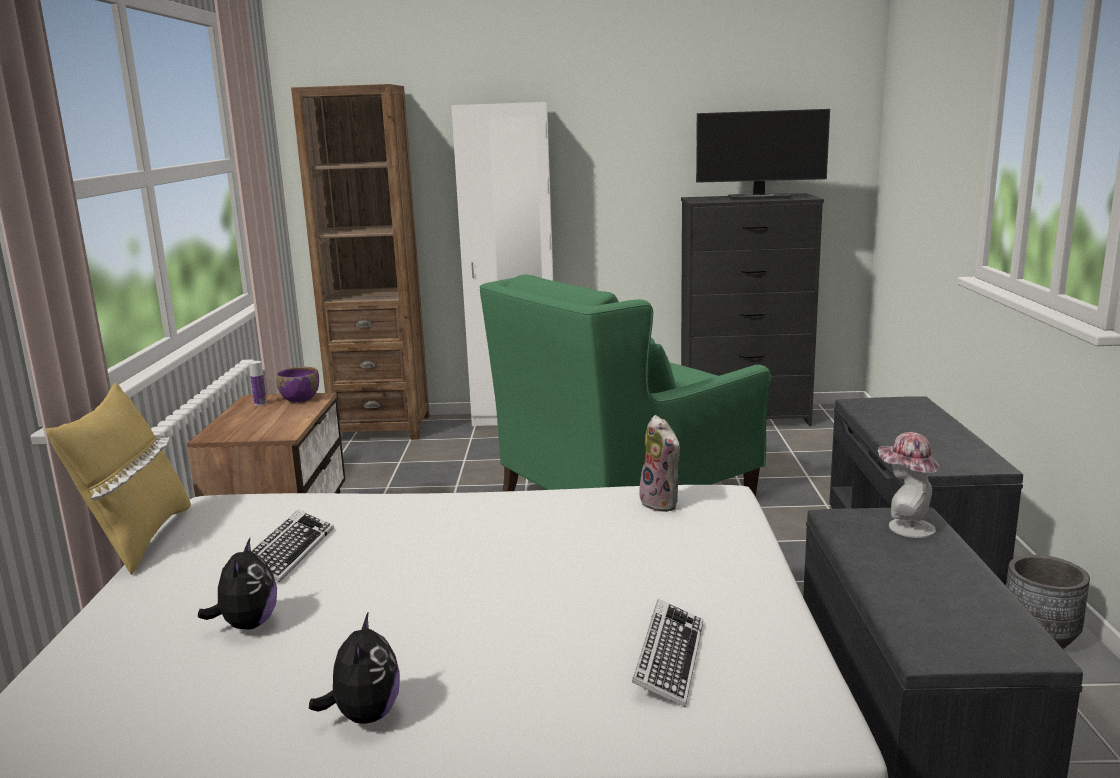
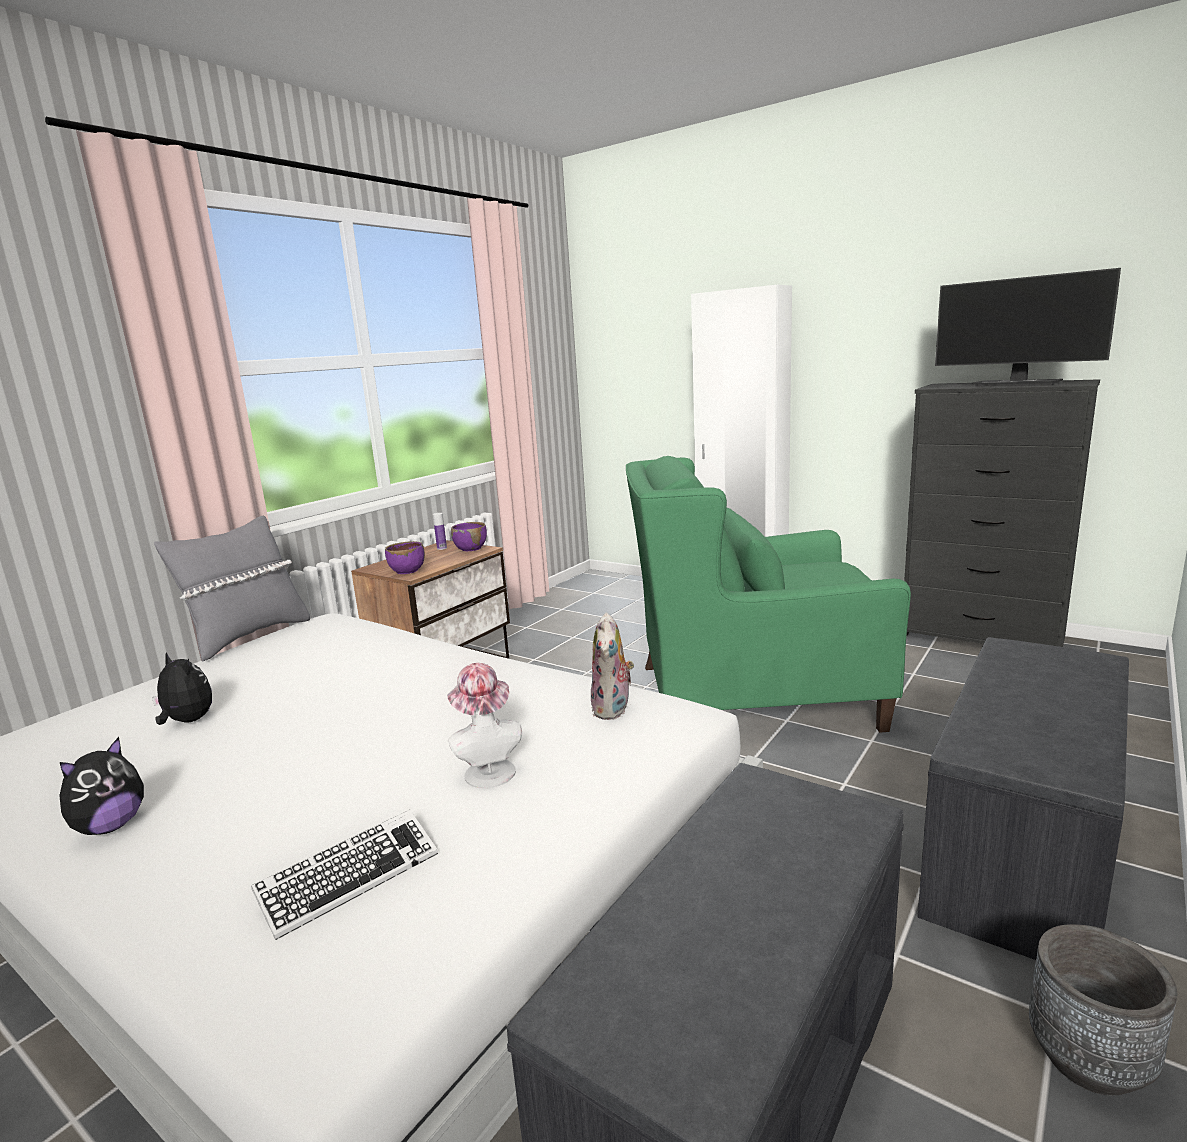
camera: 35 degrees right, 0 degrees up
yellow pillow [46,383,191,575] -> grey pillow [154,516,310,662]
plush toy [198,538,277,630] -> plush toy turned 90 degrees counterclockwise [152,652,212,725]
keyboard [252,510,334,582] -> none
brown bookcase [291,84,430,440] -> none
hat [878,432,940,538] -> hat moved to [447,663,522,788]
none -> purple bowl [385,541,425,574]

